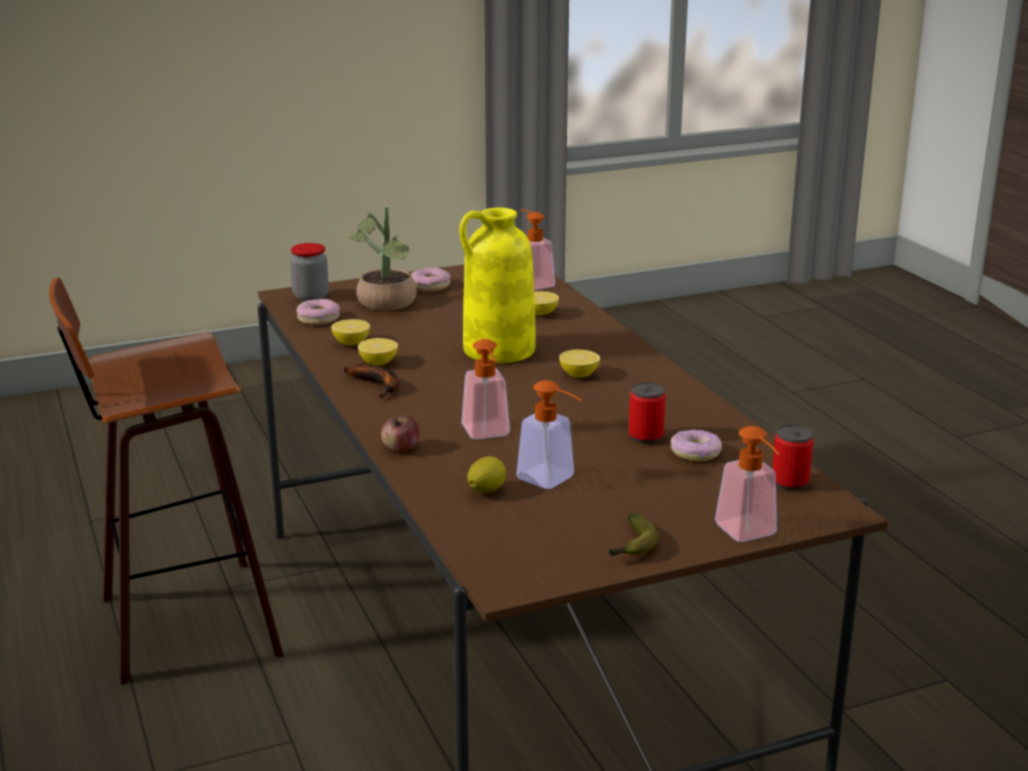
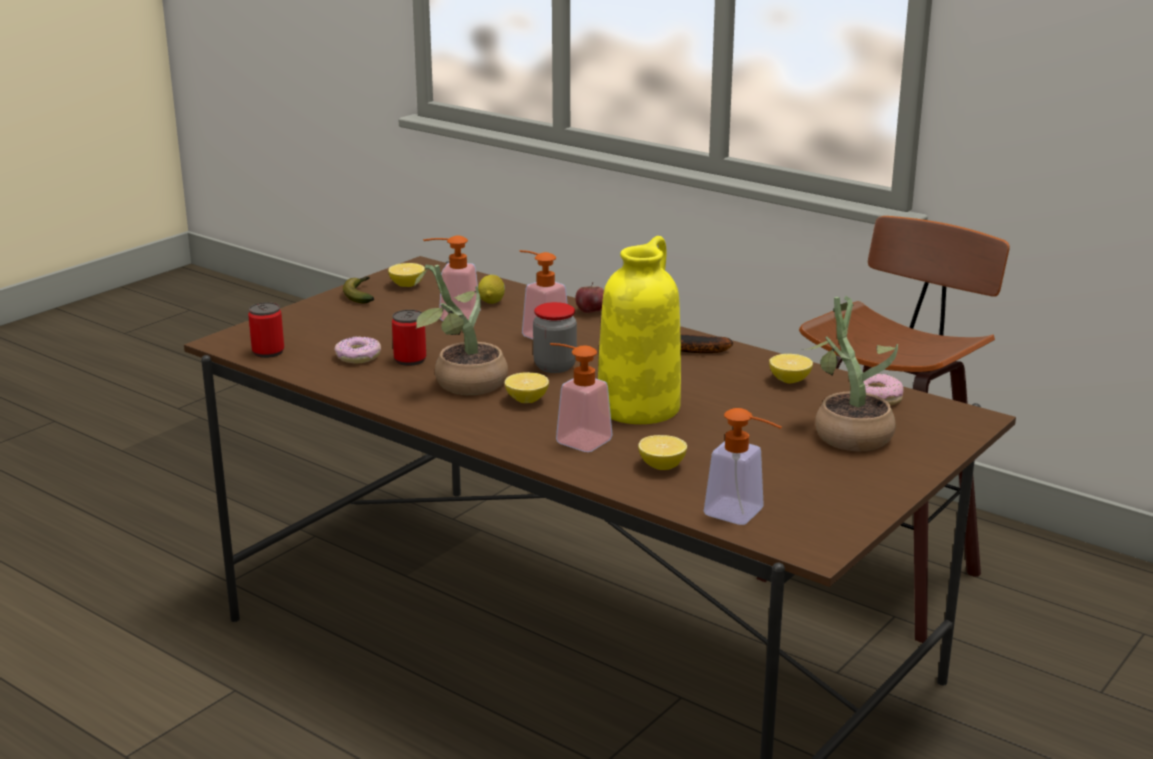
camera: 150 degrees right, 0 degrees up
jar [290,243,329,302] -> jar moved to [533,302,577,373]
lemon [358,338,398,366] -> lemon moved to [388,263,425,287]
donut [411,267,451,292] -> none
soap dispenser [715,426,780,542] -> soap dispenser moved to [550,343,613,452]
none -> potted plant [414,265,508,395]

